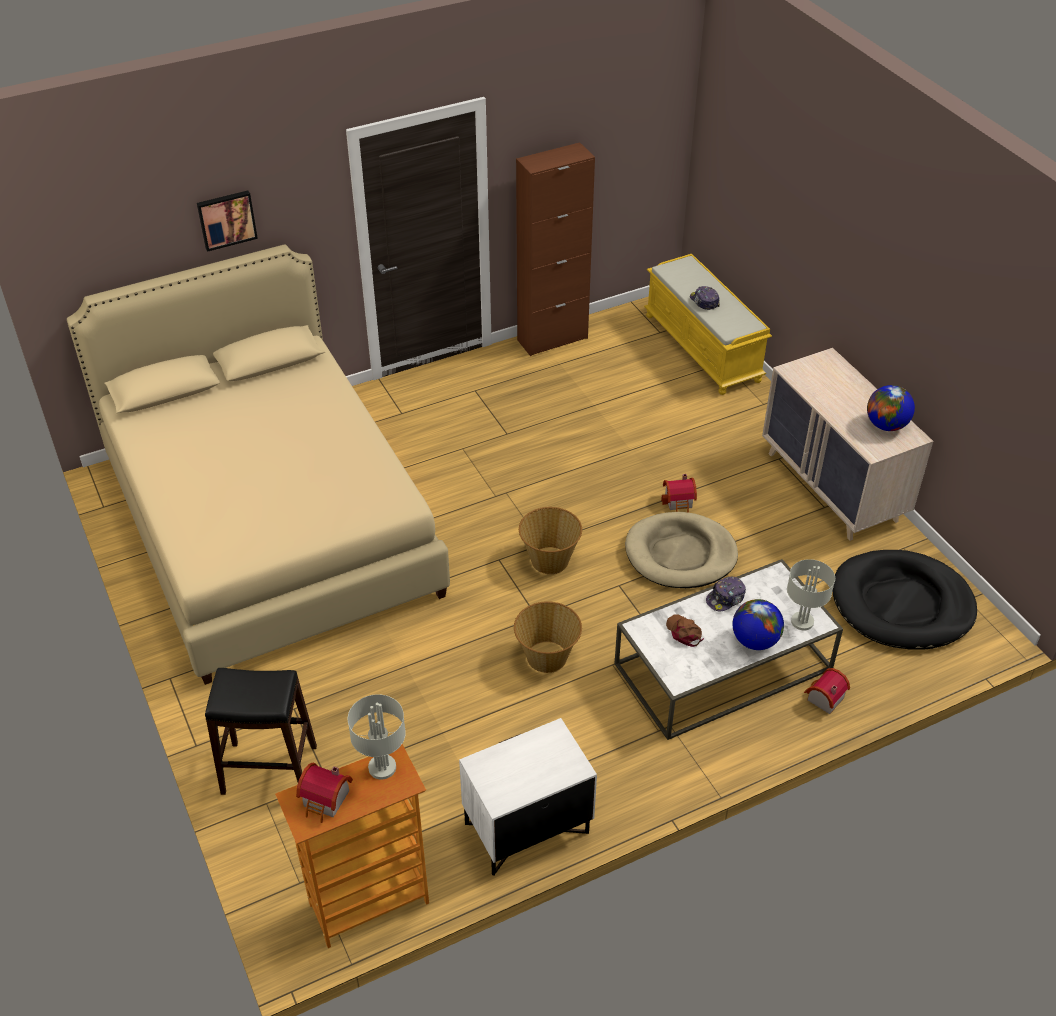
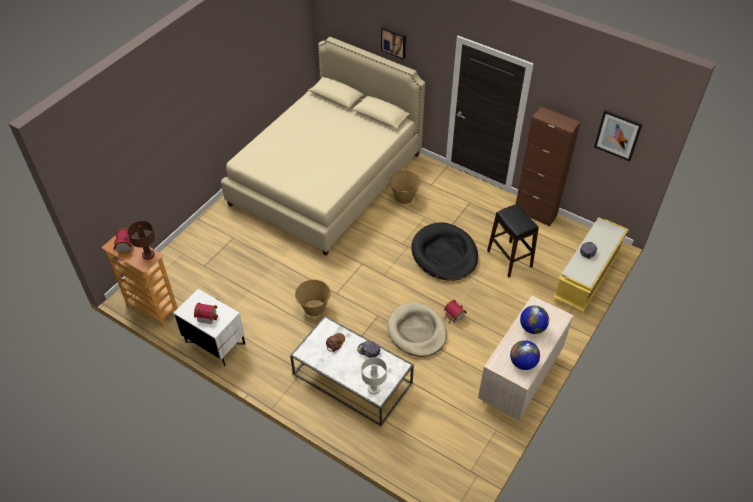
camera: 60 degrees right, 5 degrees up
black stool [205,668,317,795] -> black stool moved to [487,204,539,277]
grey table lamp [348,694,406,780] -> brown table lamp [128,221,155,260]
basket [519,507,582,574] -> basket moved to [389,171,421,204]
globe [732,599,784,650] -> globe moved to [520,306,549,334]
toy house [804,668,850,714] -> toy house moved to [194,303,218,324]
black dog bed [832,550,977,650] -> black dog bed moved to [411,223,478,281]
none -> picture [594,110,643,161]

